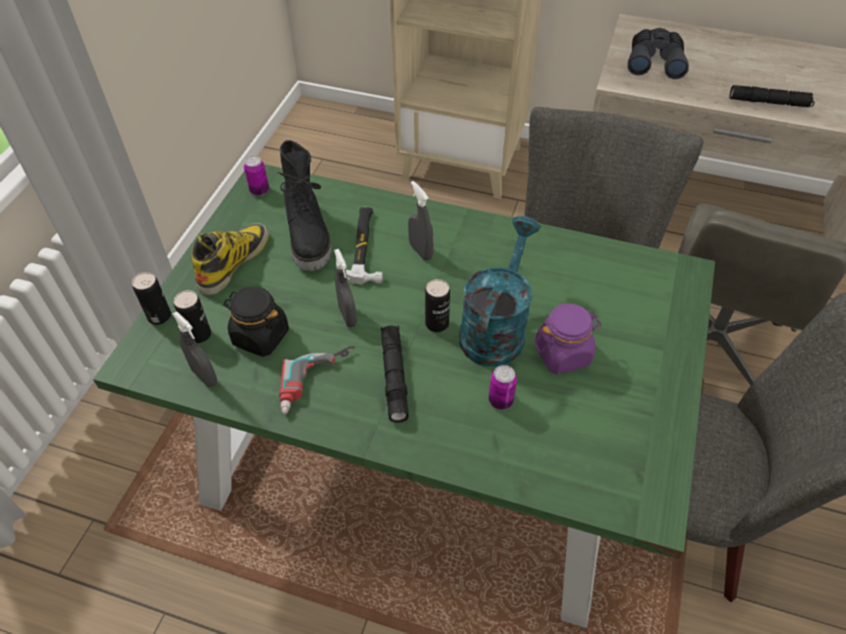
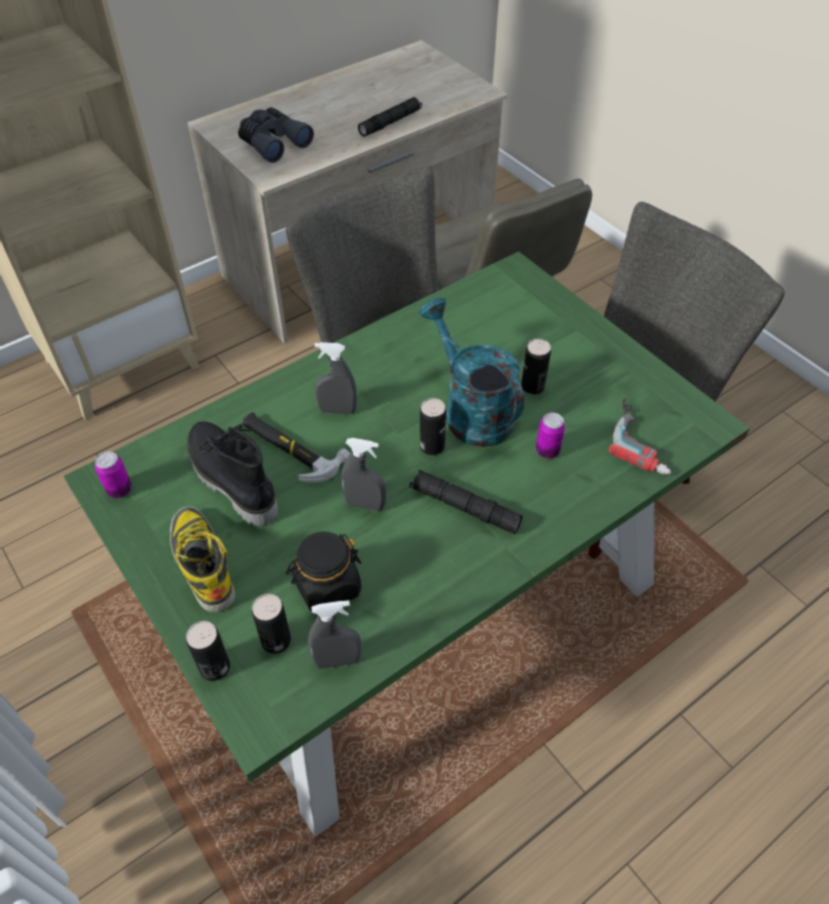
camera: 55 degrees left, 0 degrees up
black boot [278,140,332,271] -> black boot turned 150 degrees counterclockwise [187,422,278,527]
power drill [279,346,355,414] -> power drill moved to [609,398,671,475]
purple jar [535,303,601,374] -> can [521,339,551,394]

